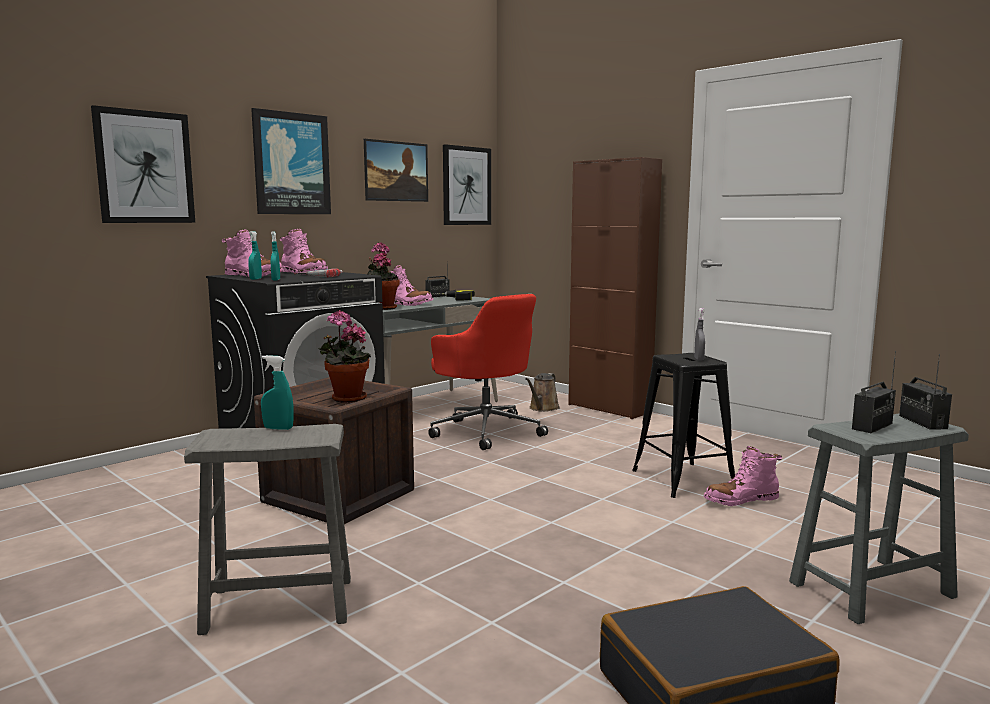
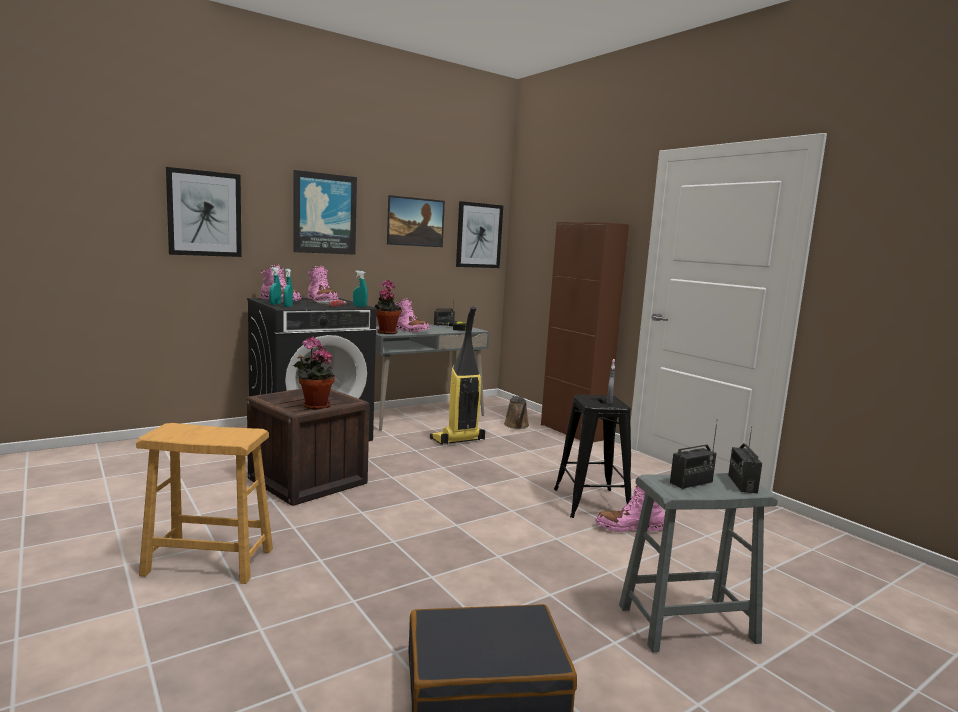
camera: 10 degrees right, 0 degrees up
grey stool [184,424,351,635] -> brown stool [136,423,273,584]
turquoise spray bottle [261,355,294,430] -> turquoise spray bottle moved to [353,271,368,307]
red office chair [428,294,548,450] -> vacuum cleaner [430,307,485,445]
brown watering can [525,373,560,412] -> brown watering can turned 45 degrees counterclockwise [504,396,529,429]

